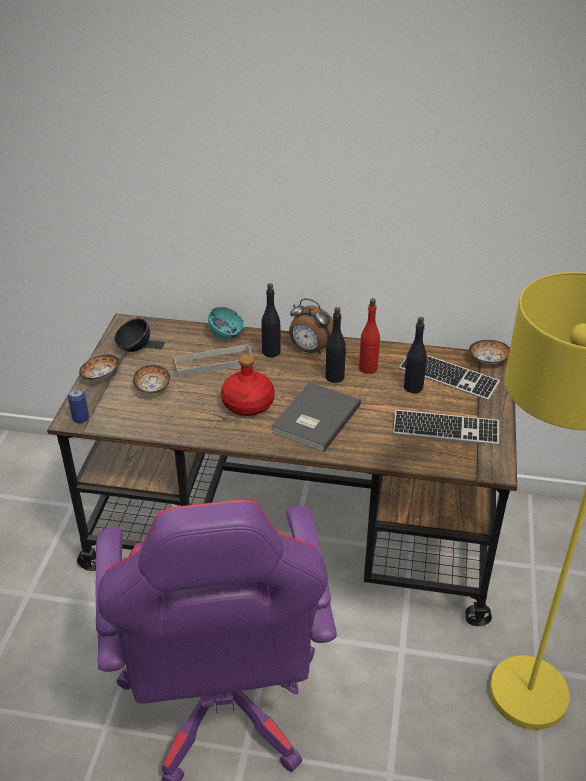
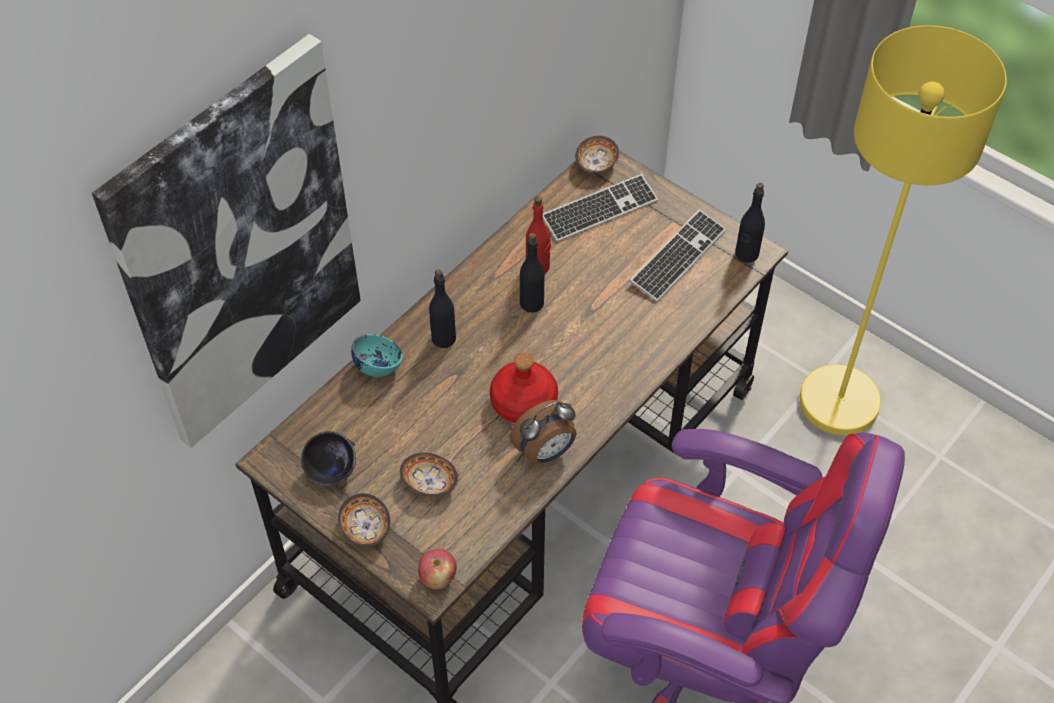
camera: 60 degrees left, 15 degrees up
can [68,388,89,423] -> apple [418,549,456,589]
grey tray [173,344,252,377] -> none
grey book [272,382,361,452] -> none
alarm clock [289,298,333,355] -> alarm clock moved to [509,400,577,464]
black bottle [404,317,427,393] -> black bottle moved to [735,183,765,263]
none -> picture [92,34,361,448]

